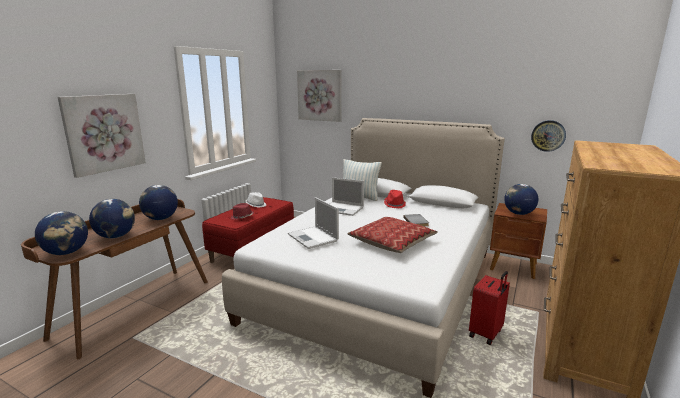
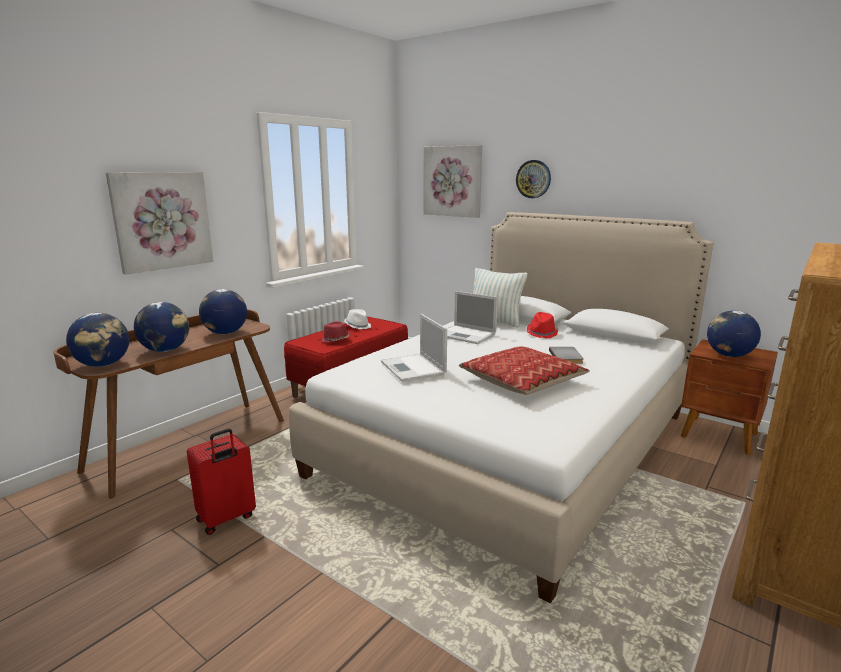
camera: 10 degrees right, 0 degrees up
red suitcase [469,271,510,345] -> red suitcase moved to [187,429,256,535]
wall clock [531,120,566,152] -> wall clock moved to [516,160,551,198]

